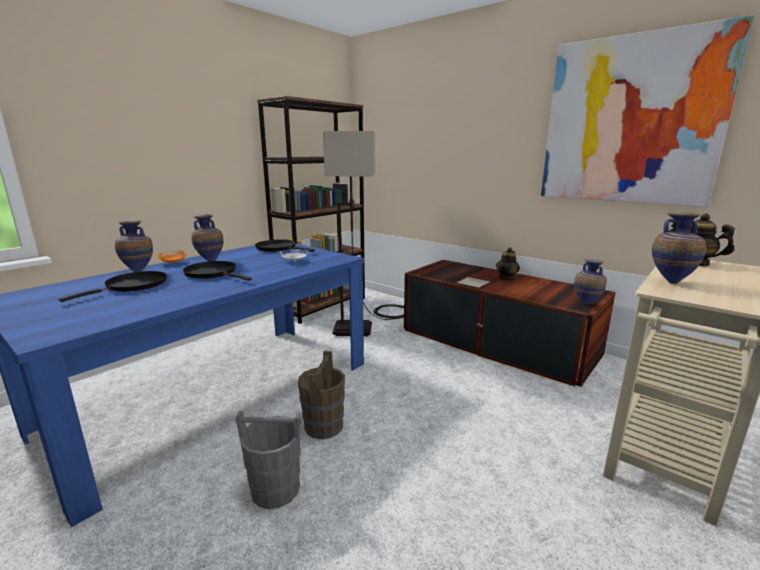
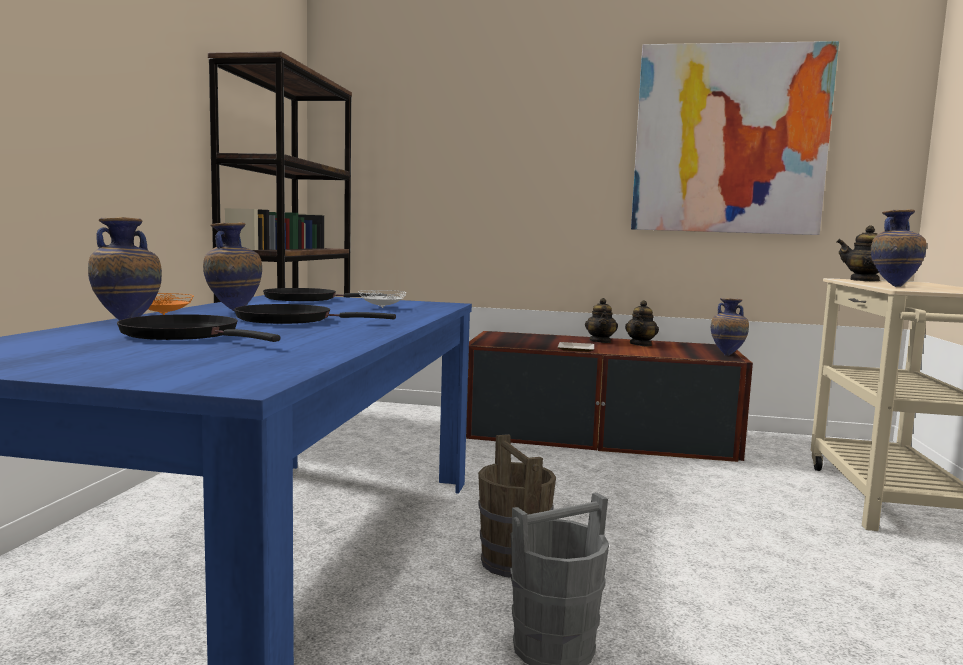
camera: 30 degrees left, 10 degrees down
black frying pan [59,271,167,302] -> black frying pan turned 60 degrees counterclockwise [117,314,280,342]
floor lamp [323,131,404,336] -> none
none -> teapot [625,300,659,347]

